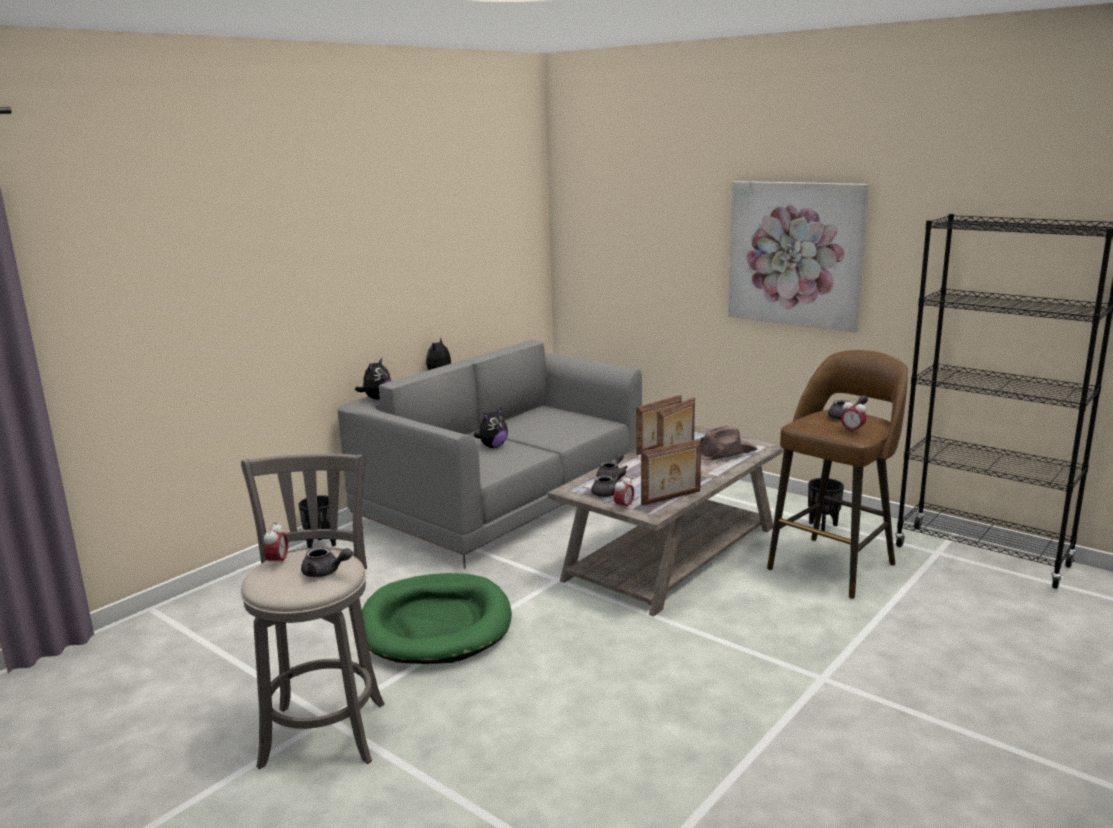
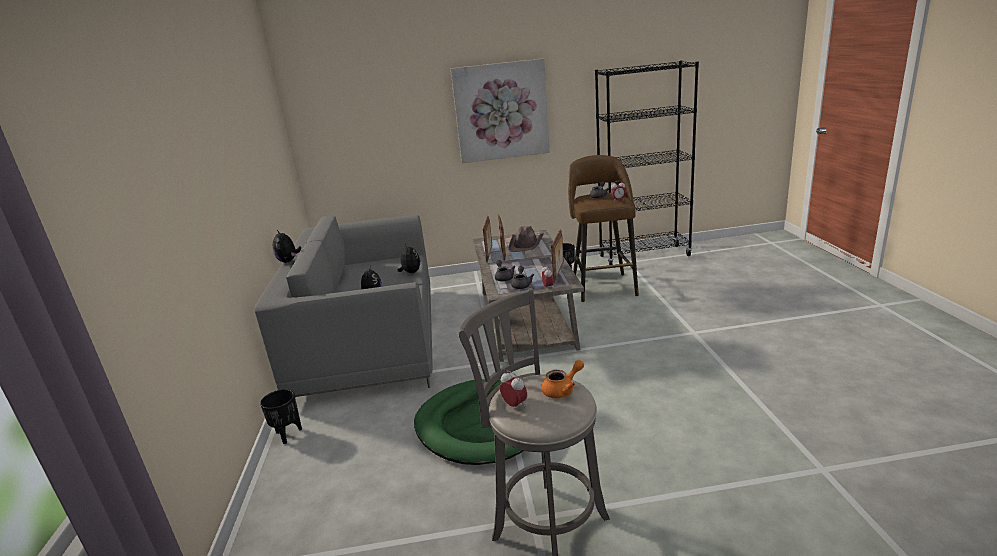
camera: 45 degrees left, 5 degrees up
grey teapot [301,546,352,577] -> orange teapot [541,360,584,399]
plush toy [355,358,391,400] -> plush toy moved to [398,244,420,273]

